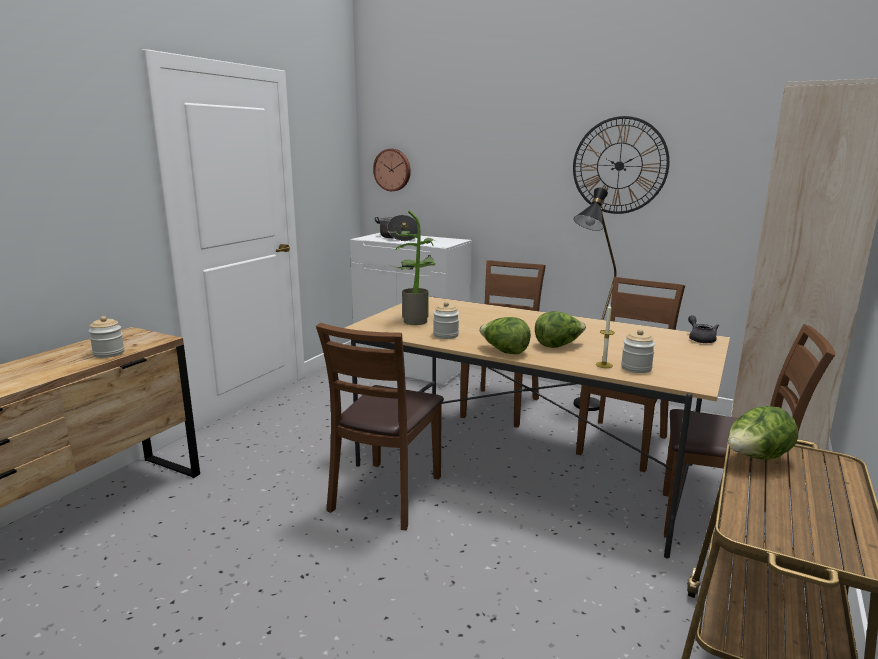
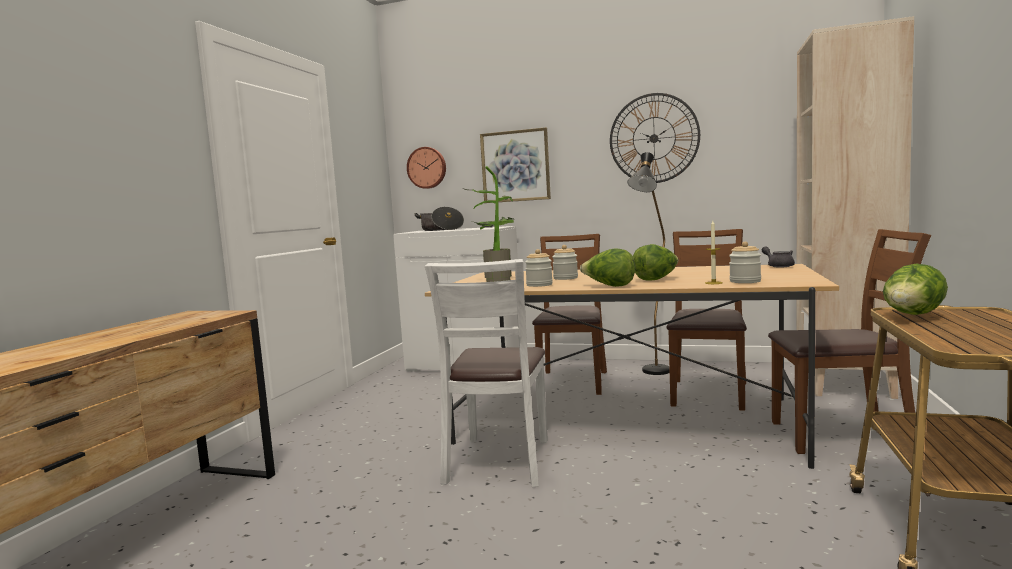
camera: 10 degrees left, 10 degrees down
jar [89,316,125,358] -> jar moved to [552,245,578,280]
brown chair [316,323,444,530] -> white chair [425,259,548,487]
none -> picture [480,127,551,203]

